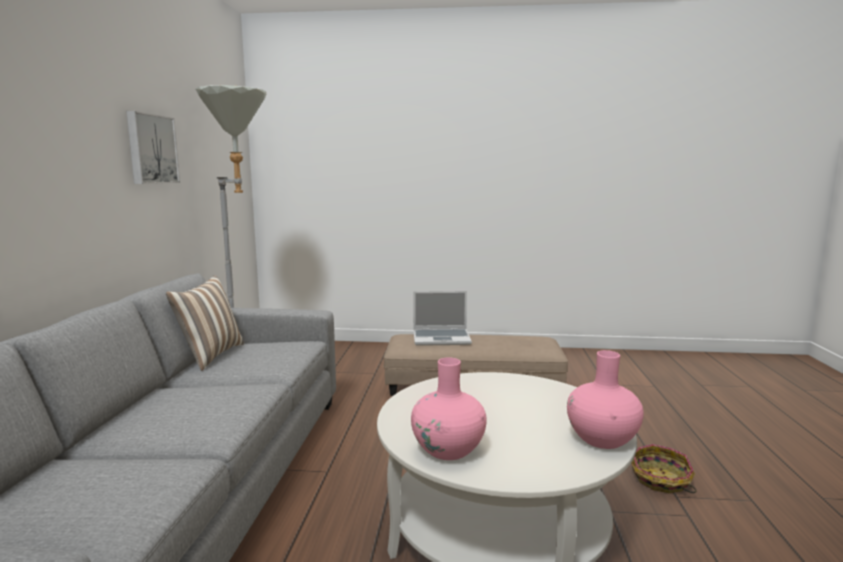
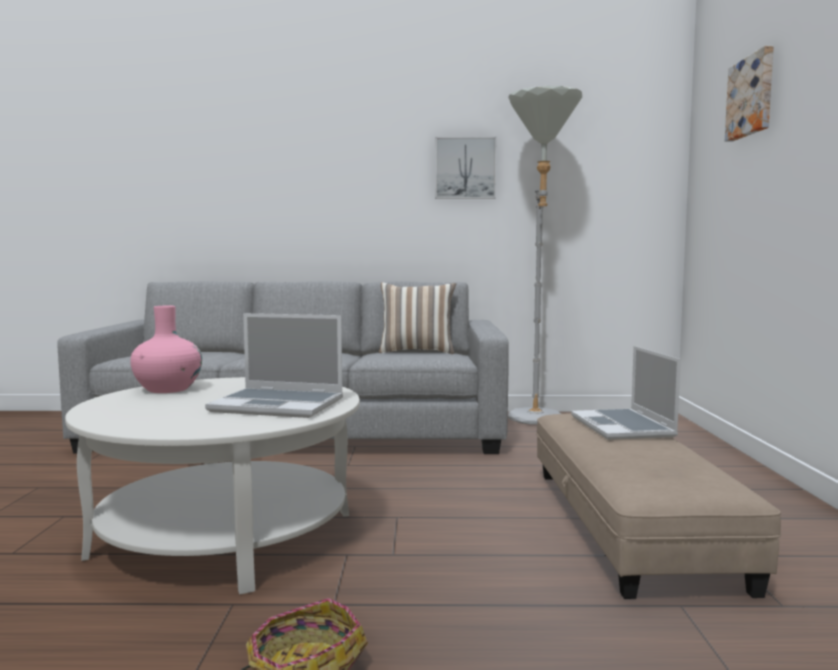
camera: 85 degrees right, 5 degrees down
pink vase [567,350,644,449] -> none
none -> laptop [205,313,343,418]
none -> picture [725,46,774,142]

